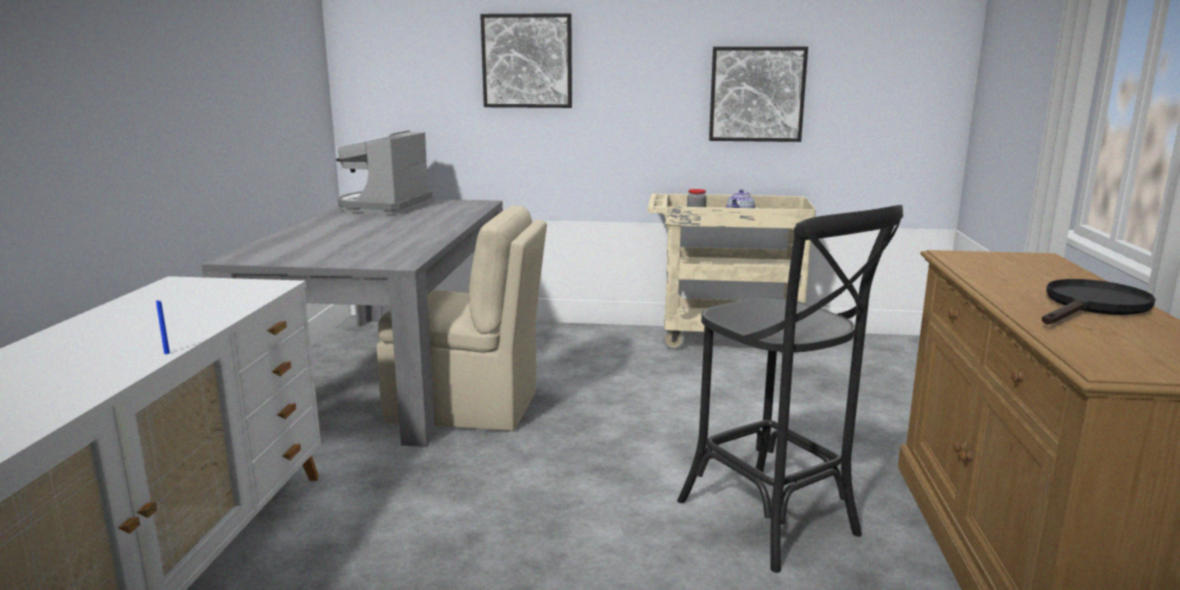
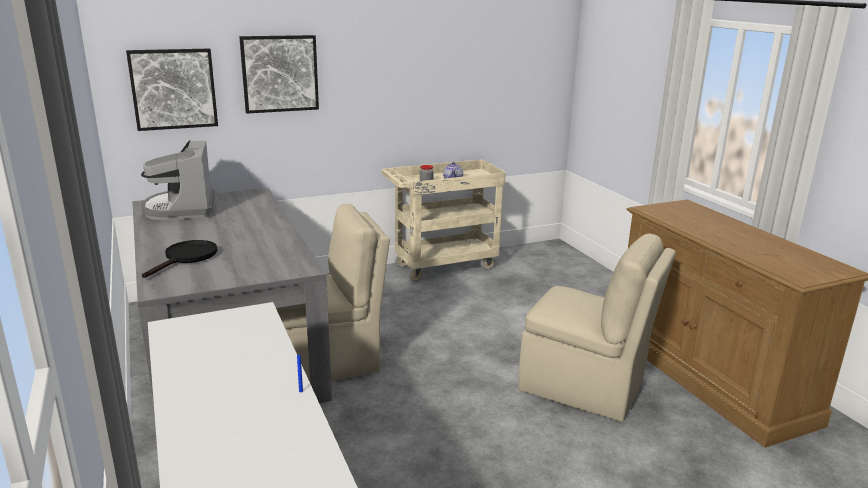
camera: 30 degrees left, 5 degrees up
black stool [677,205,904,573] -> beige chair [519,233,676,422]
picture [709,47,808,142] -> picture moved to [126,49,218,131]
black frying pan [1042,279,1156,324] -> black frying pan moved to [142,240,218,278]

